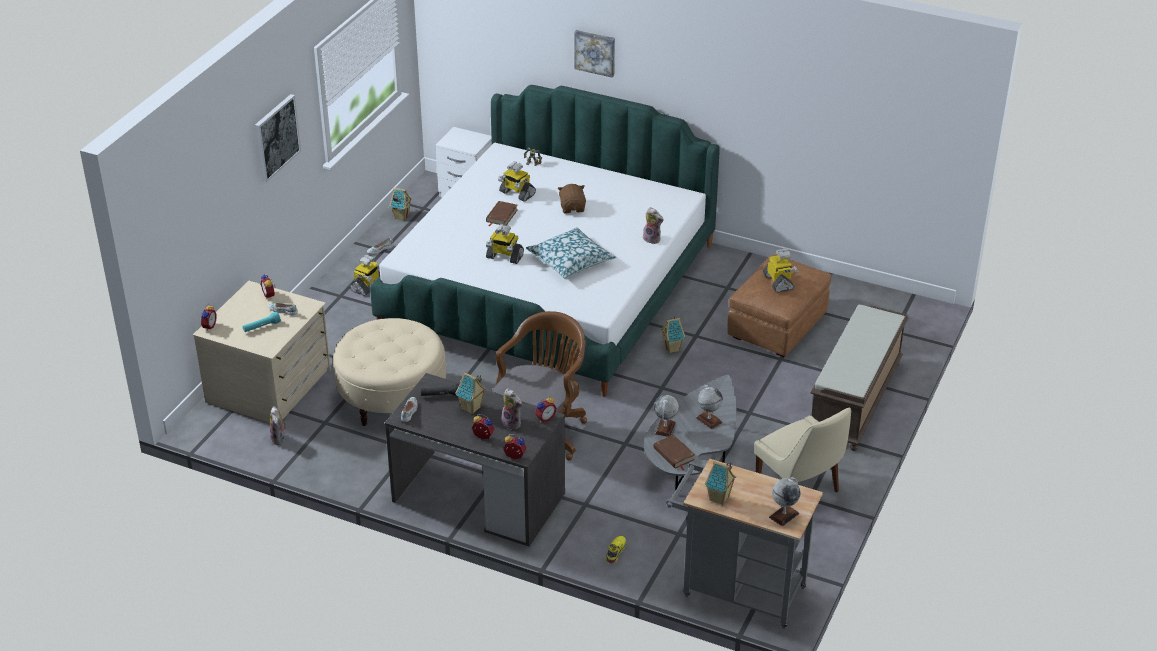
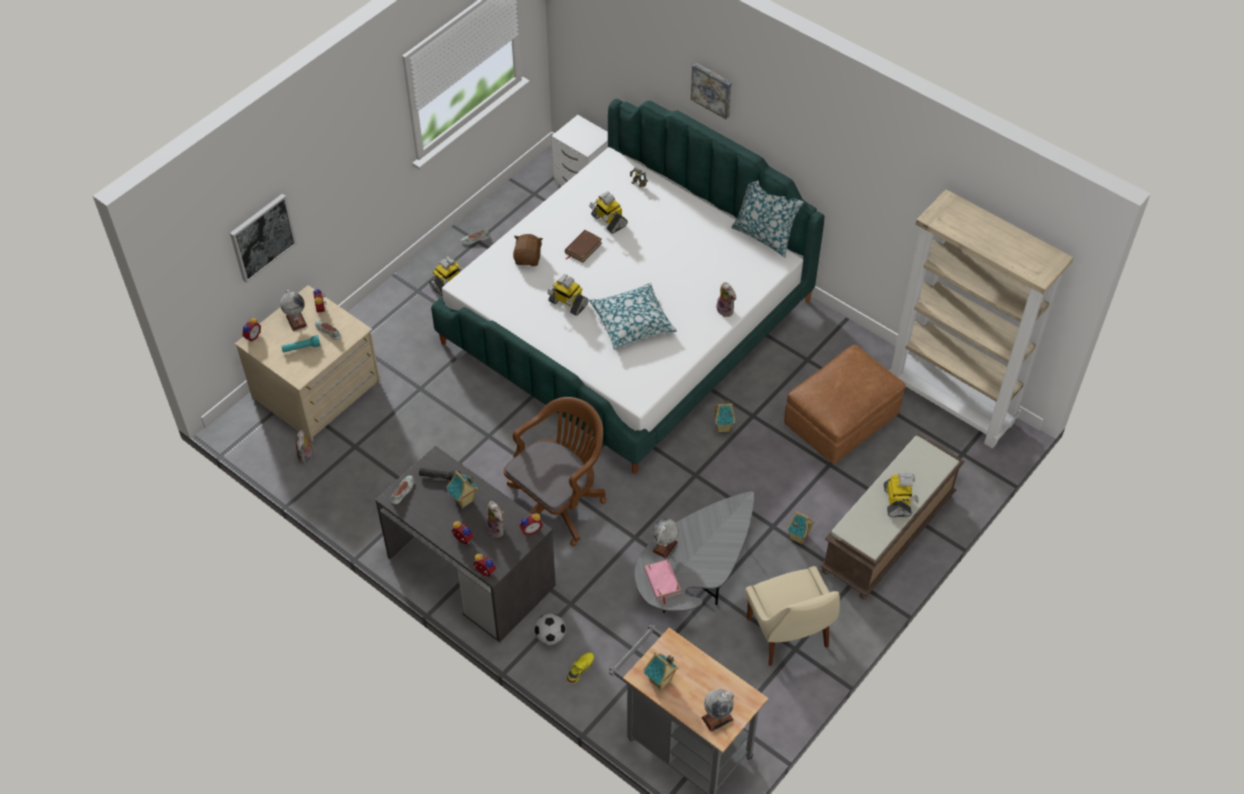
camera: 15 degrees right, 15 degrees up
picture [255,94,301,183] -> picture moved to [230,194,297,283]
beige ottoman [333,318,447,426] -> none
toy house [390,188,412,221] -> toy house moved to [787,511,815,545]
brown plush toy [558,184,586,213] -> brown plush toy moved to [513,234,543,266]
brown book [653,435,695,470] -> pink book [644,559,681,604]
globe [696,386,723,429] -> globe moved to [280,290,307,331]
toy robot [763,248,799,293] -> toy robot moved to [883,473,919,517]
none -> football [534,613,566,645]
none -> pillow [731,181,804,257]
none -> beige bookcase [889,189,1074,448]

